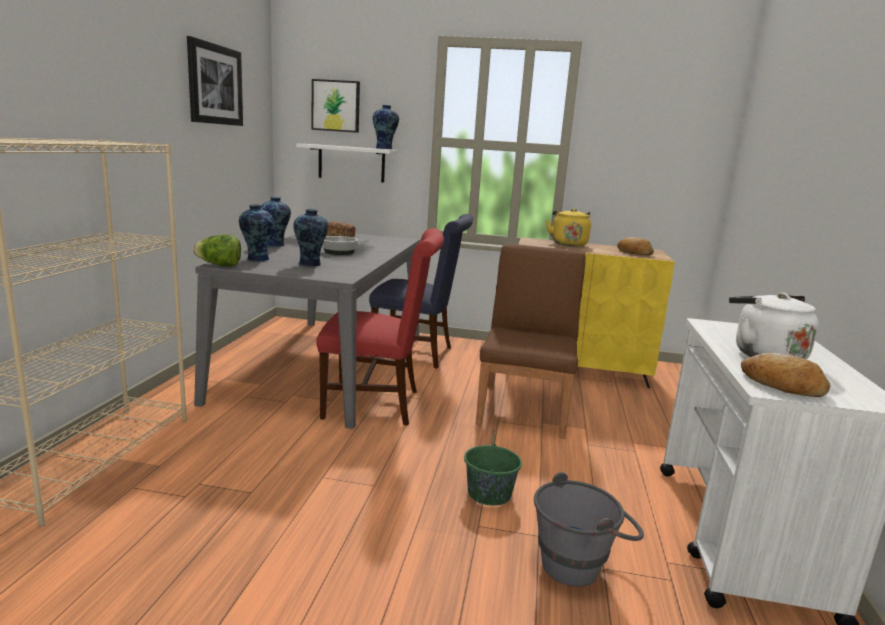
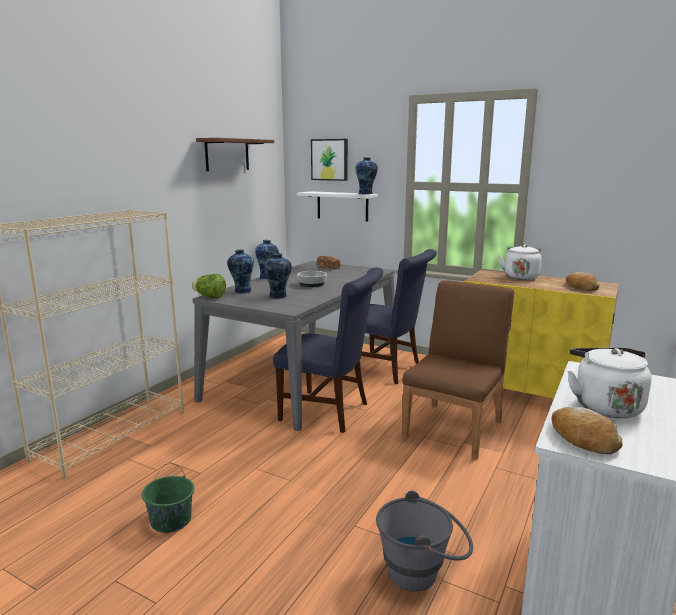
camera: 20 degrees right, 0 degrees up
picture [187,36,243,126] -> brown shelf [196,138,274,171]
red chair [316,228,444,425] -> blue chair [273,267,383,433]
green bucket [464,430,522,506] -> green bucket moved to [142,464,194,533]
yellow kettle [546,209,591,246] -> white kettle [498,245,542,280]

